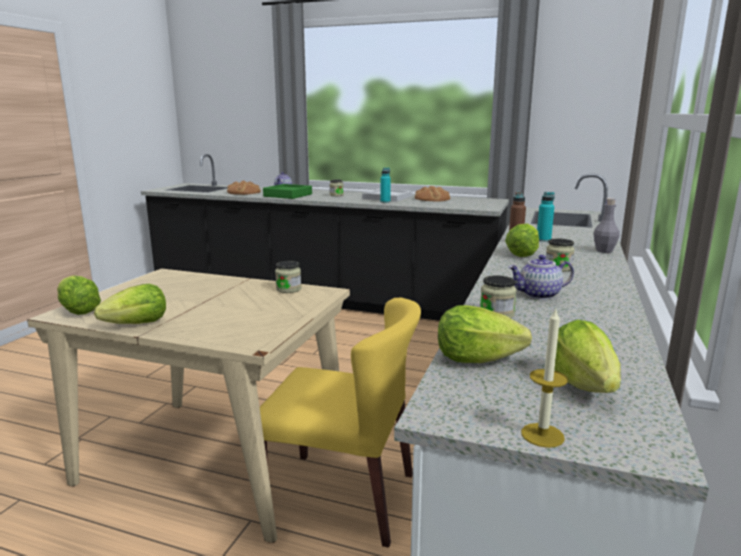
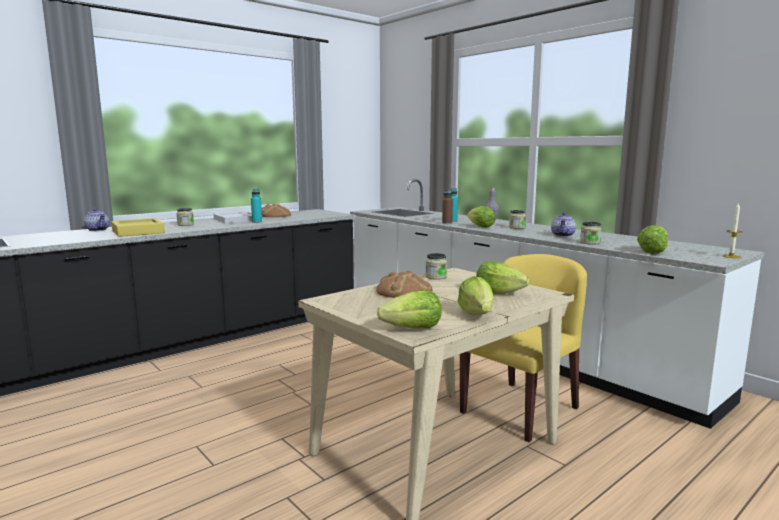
camera: 60 degrees left, 5 degrees down
bread [227,181,261,195] -> bread moved to [376,271,433,298]
green tray [263,184,312,199] -> yellow tray [111,218,165,237]
lettuce [554,320,621,393] -> lettuce moved to [476,261,529,294]

